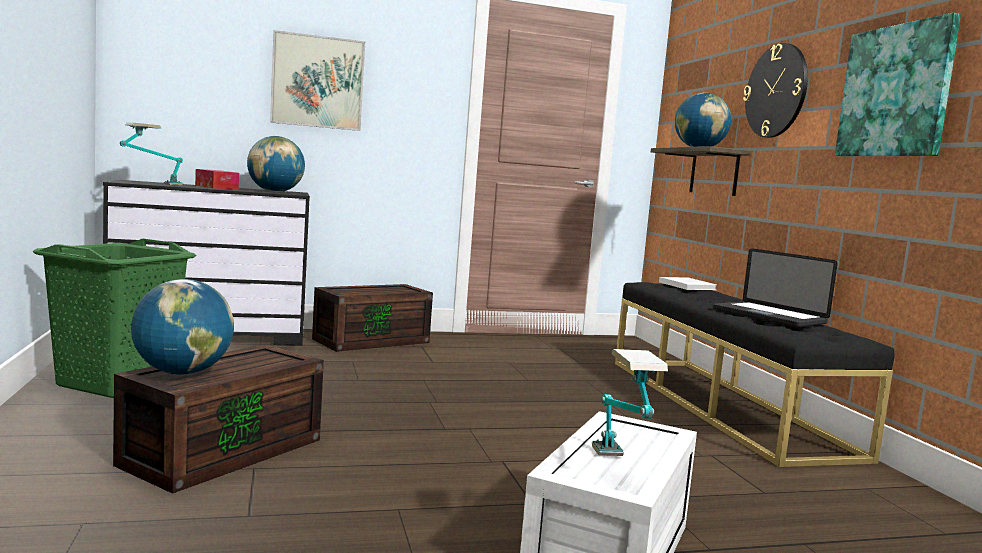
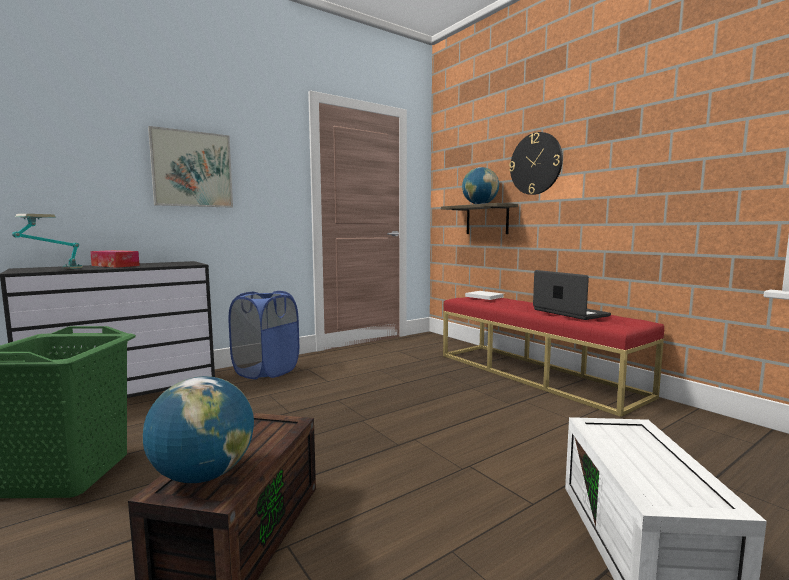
camera: 20 degrees left, 0 degrees up
globe [247,136,305,192] -> none
brown storage box [312,284,433,352] -> blue laundry basket [229,291,299,379]
table lamp [592,349,668,456] -> none
black bench [615,282,895,467] -> red bench [443,297,664,417]
laptop [712,248,838,327] -> laptop turned 150 degrees counterclockwise [533,270,611,320]
picture [835,12,961,156] -> none

